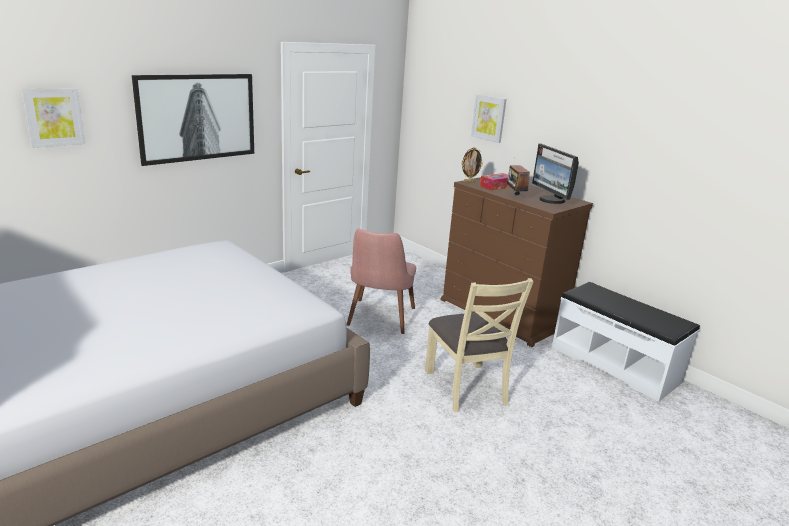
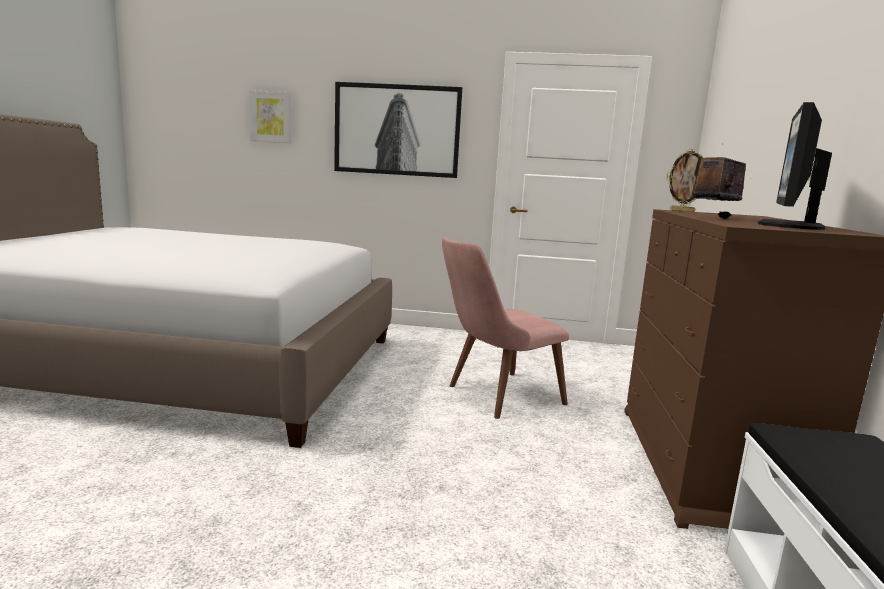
camera: 50 degrees right, 10 degrees down
beige chair [425,278,534,412] -> none
picture [471,94,507,143] -> none
tissue box [480,173,511,191] -> none

